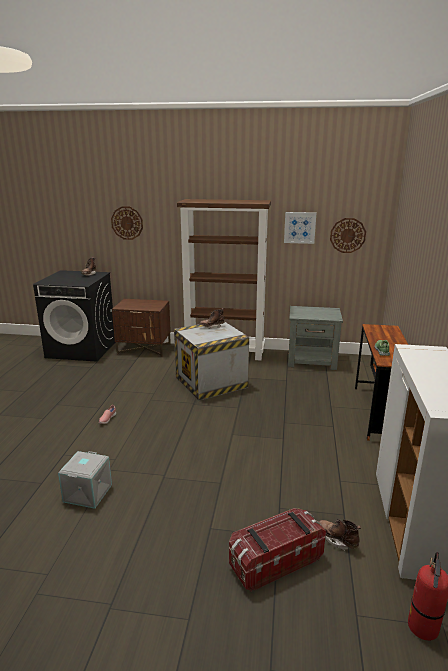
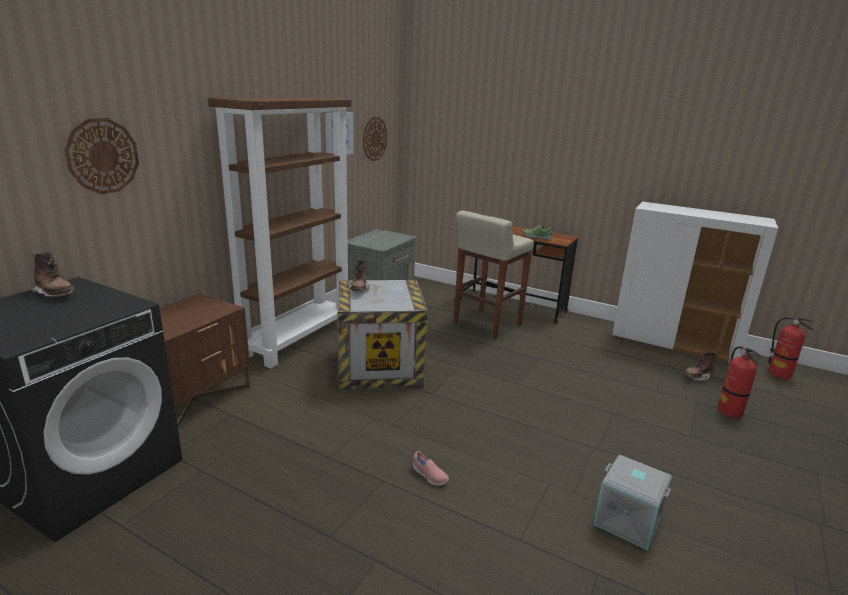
camera: 70 degrees left, 0 degrees up
storage box [229,508,326,592] -> fire extinguisher [717,346,760,418]
none -> beige stool [453,211,534,339]

